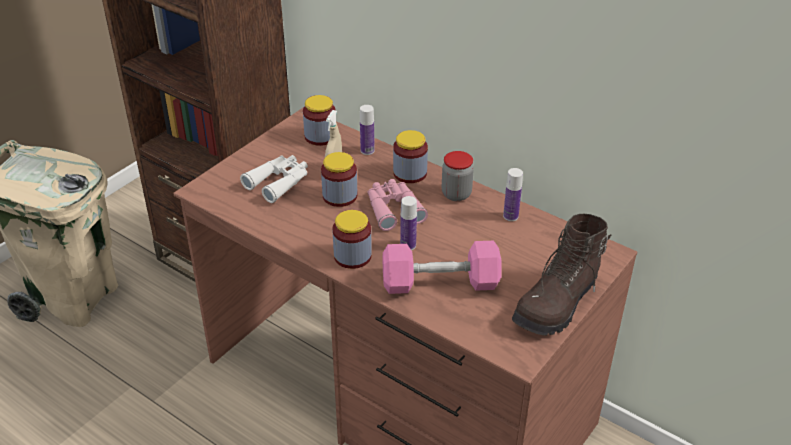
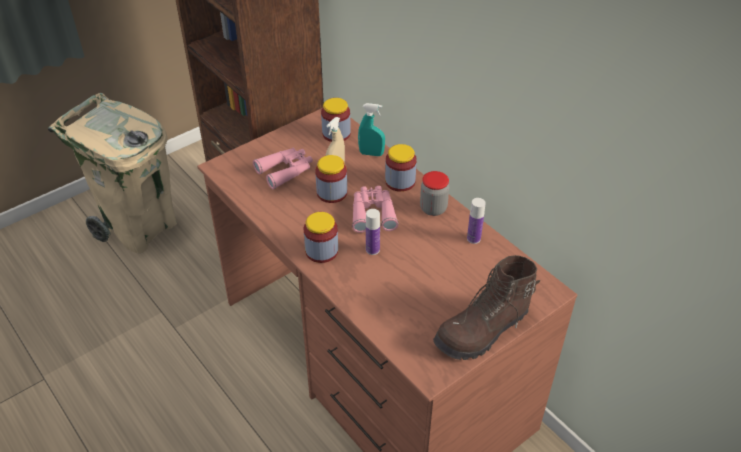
camera: 15 degrees right, 5 degrees up
white binoculars [240,155,308,203] -> pink binoculars [253,148,313,189]
bottle [360,105,375,155] -> turquoise spray bottle [358,103,385,156]
pink dumbbell [382,241,502,294] -> none

